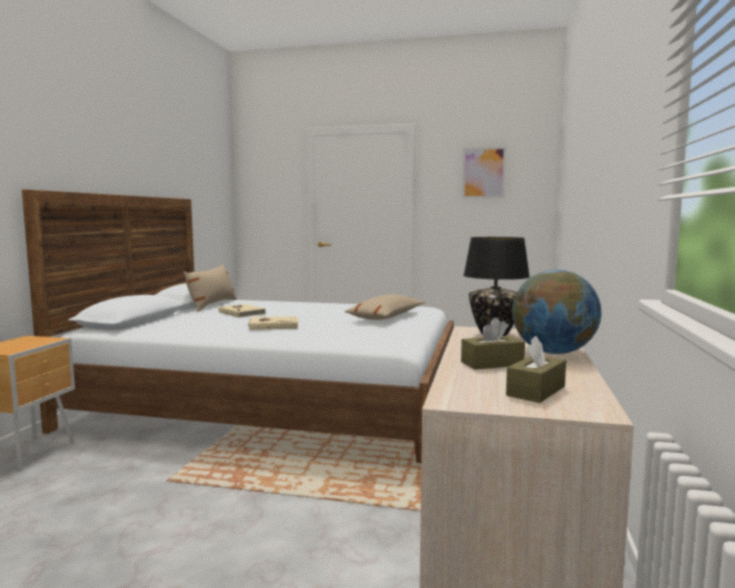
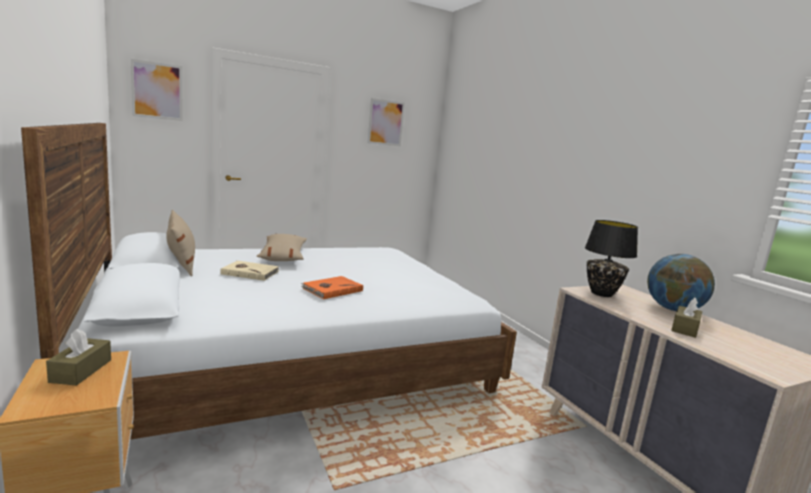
camera: 40 degrees left, 5 degrees up
beige book [248,316,299,330] -> orange book [301,276,363,299]
beige pillow [345,294,425,320] -> beige pillow moved to [257,234,307,261]
brown tissue box [506,336,566,403] -> brown tissue box moved to [46,329,111,386]
none -> picture [131,59,183,121]

